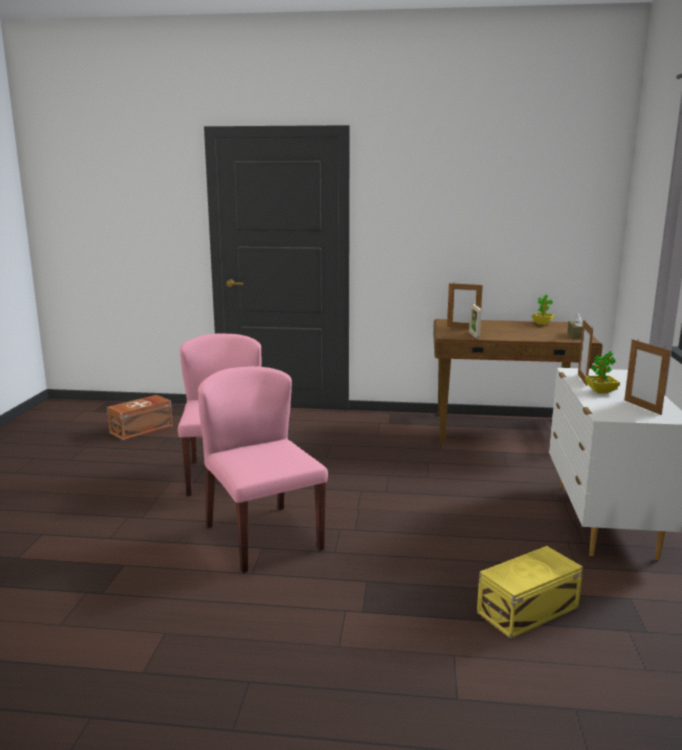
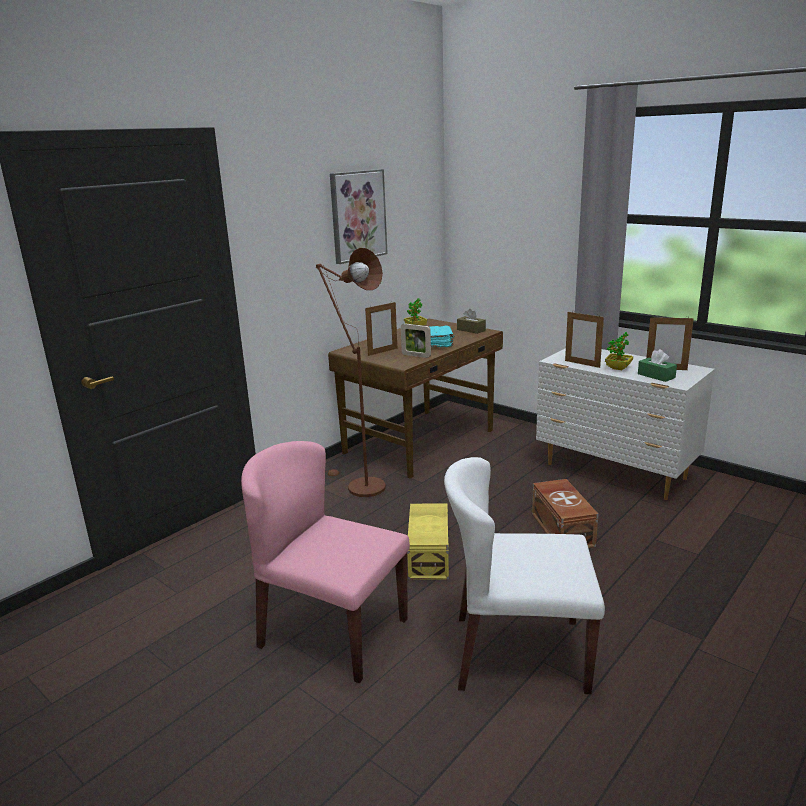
camera: 55 degrees left, 5 degrees up
brown storage box [107,395,173,440] -> brown storage box moved to [532,479,598,548]
pink chair [198,366,328,573] -> white chair [444,457,605,694]
yellow storage box [477,546,583,639] -> yellow storage box moved to [407,503,449,580]
none -> brown floor lamp [316,248,386,497]
none -> picture [330,169,388,264]
none -> turquoise book [429,326,454,347]
none -> green tissue box [638,349,677,382]

